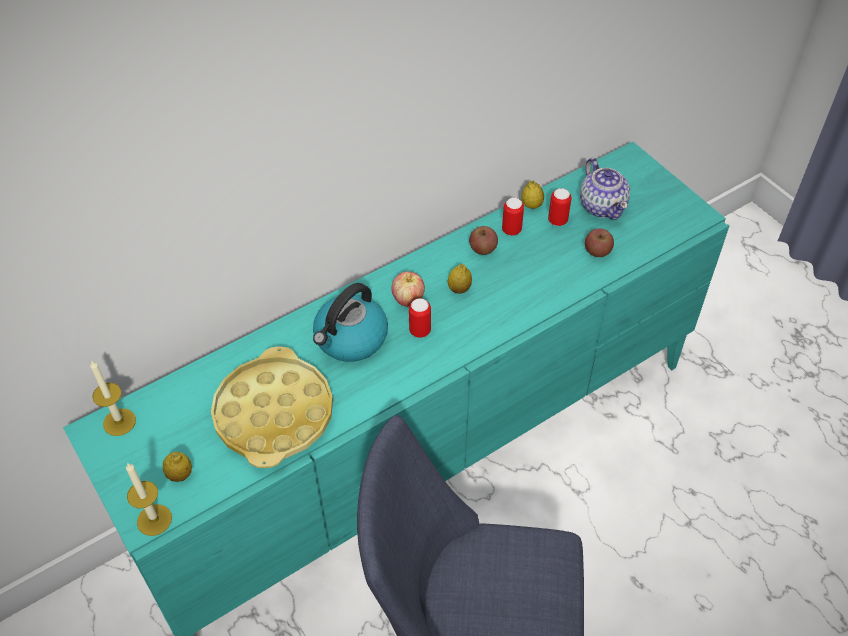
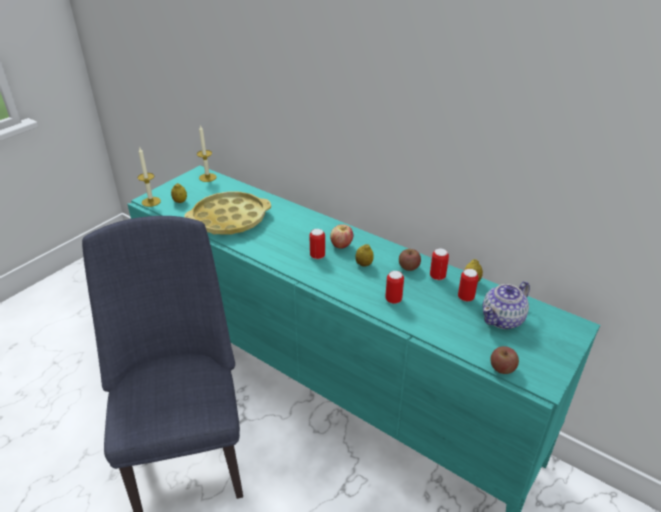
camera: 70 degrees right, 15 degrees down
kettle [313,283,388,362] -> none
apple [585,228,614,257] -> apple moved to [490,346,519,374]
none -> can [385,271,404,304]

